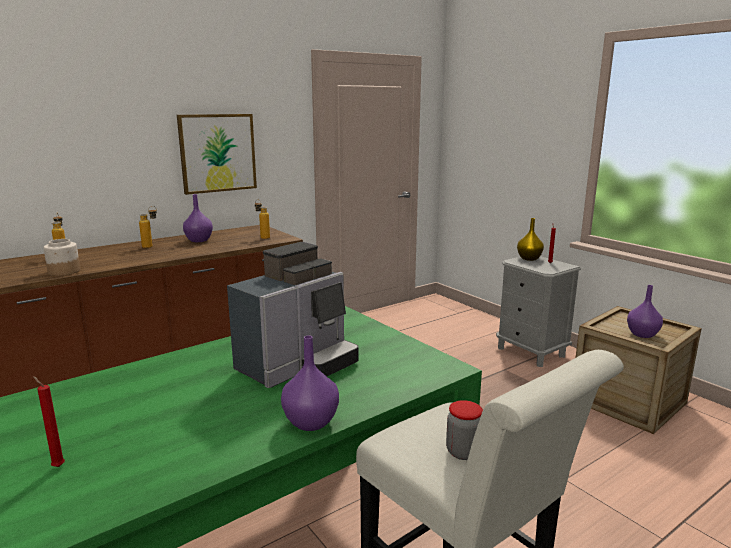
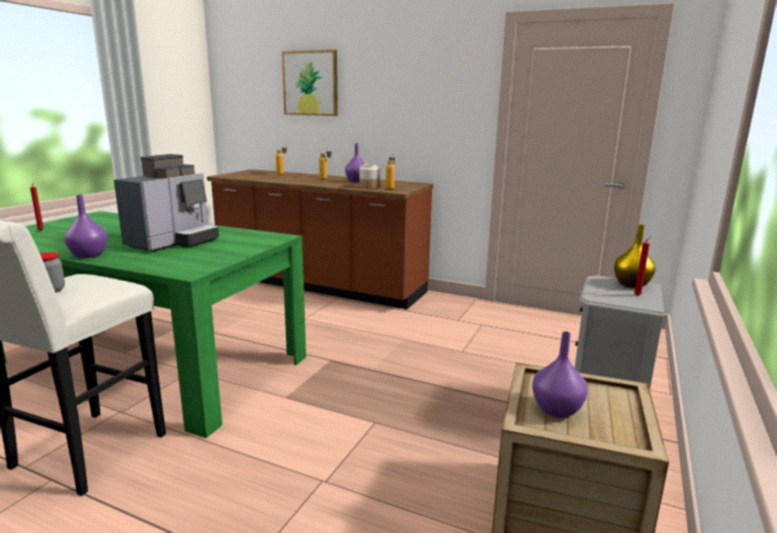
camera: 60 degrees right, 0 degrees up
jar [43,239,80,276] -> jar moved to [360,164,380,189]
picture [177,114,257,195] -> picture moved to [282,50,338,116]
coffee machine [227,242,358,388] -> coffee machine turned 75 degrees counterclockwise [114,154,219,252]

